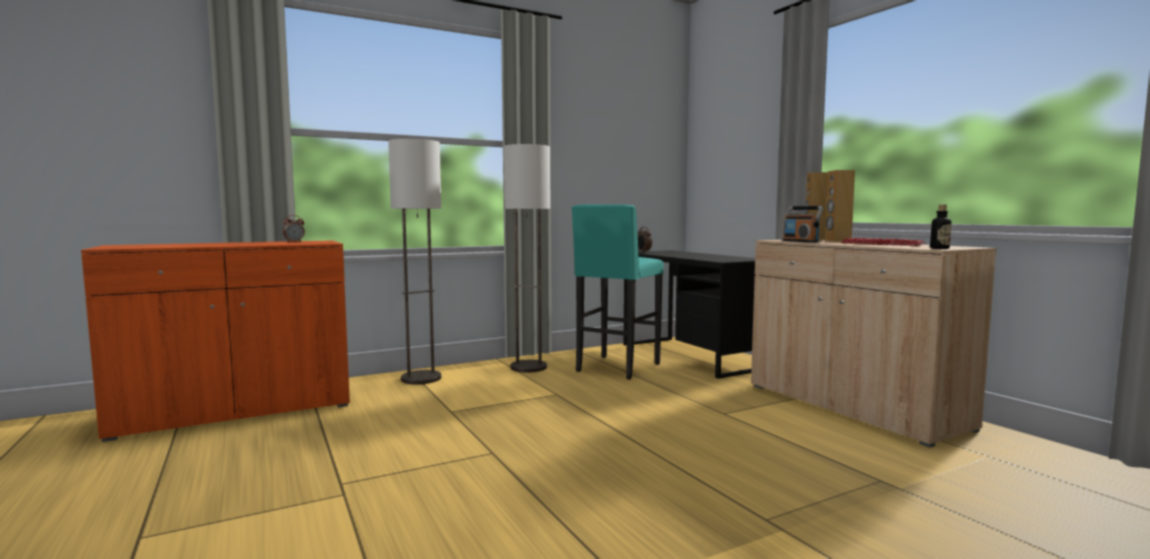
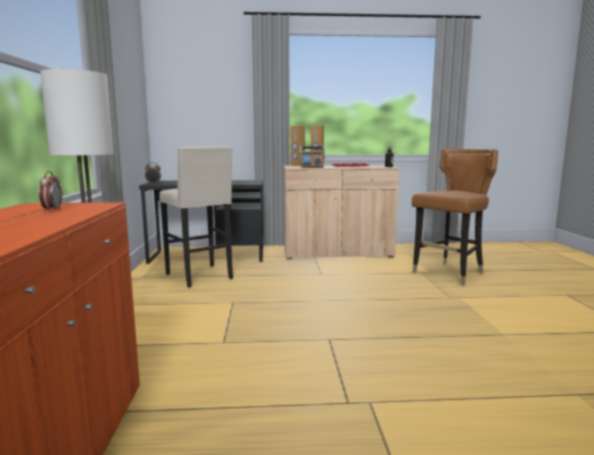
camera: 65 degrees left, 5 degrees up
floor lamp [504,144,550,373] -> none
turquoise stool [572,204,664,380] -> beige stool [159,146,233,288]
none -> brown chair [412,148,498,286]

